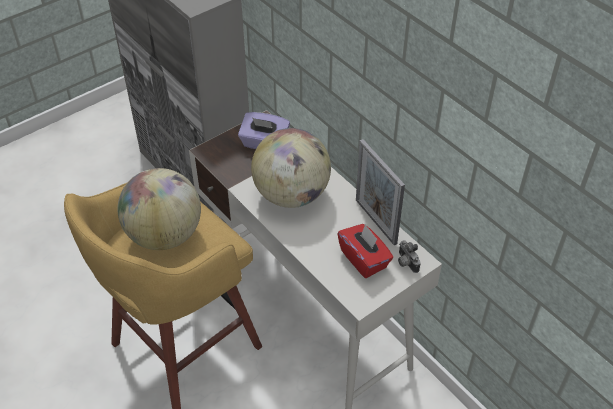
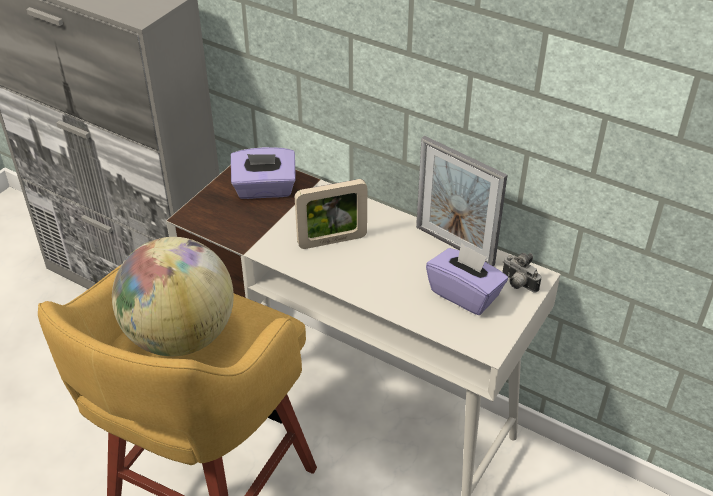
camera: 20 degrees left, 5 degrees down
globe [251,128,331,208] -> picture frame [295,179,367,249]
red tissue box [338,224,393,278] -> purple tissue box [426,243,508,315]

